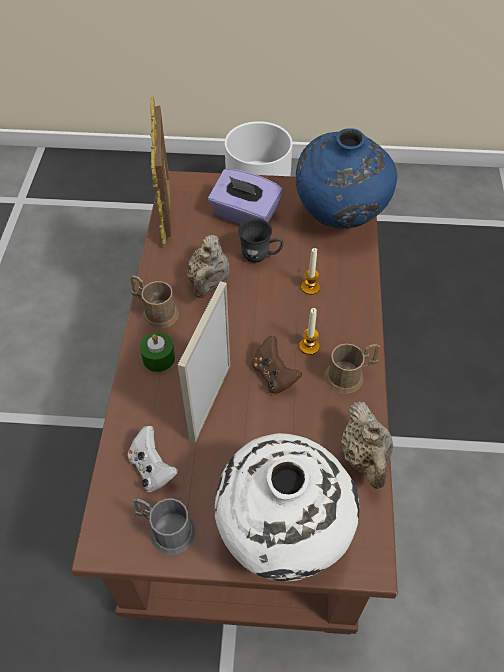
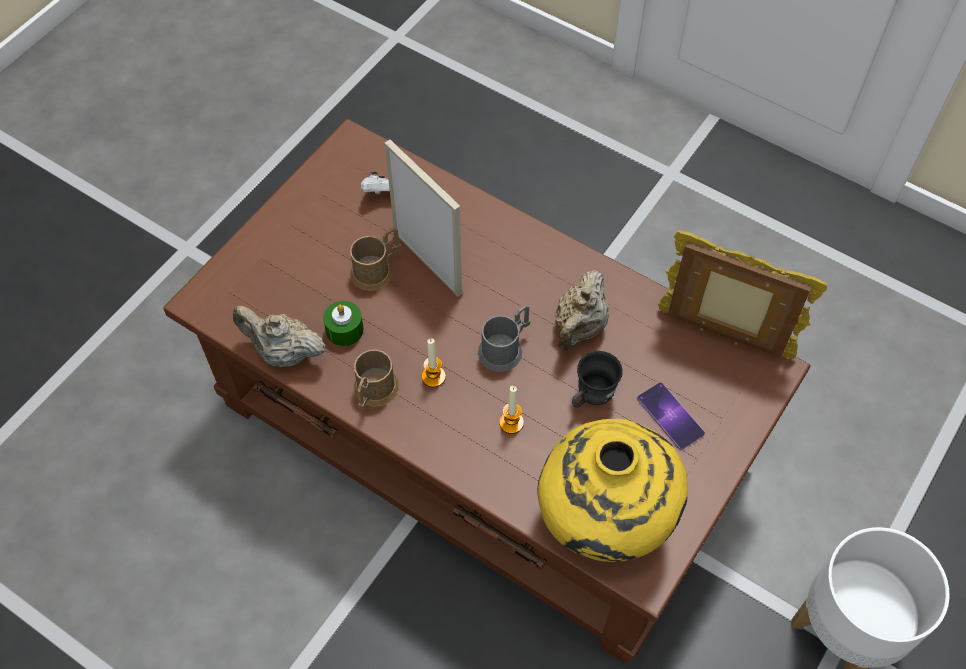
camera: 120 degrees right, 5 degrees up
brown mug [130,275,179,329] -> brown mug moved to [350,228,401,291]
grey mug [133,498,195,555] -> grey mug moved to [478,306,530,372]
green candle [140,332,175,372] -> green candle moved to [323,301,364,346]
beige teapot [187,235,230,298] -> beige teapot turned 105 degrees counterclockwise [555,270,609,351]
purple tissue box [208,169,283,225] -> phone [637,382,705,450]
white vase [215,433,359,581] -> none
brown game controller [252,336,302,394] -> none
blue vase [295,128,397,229] -> yellow vase [537,419,688,562]

